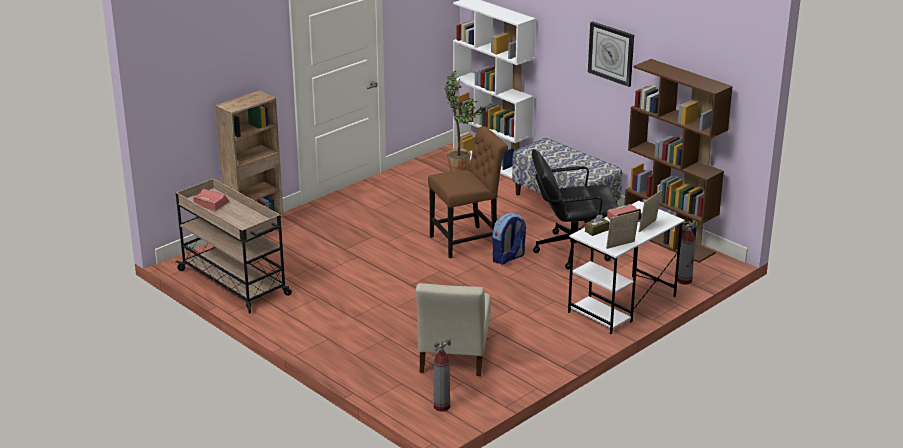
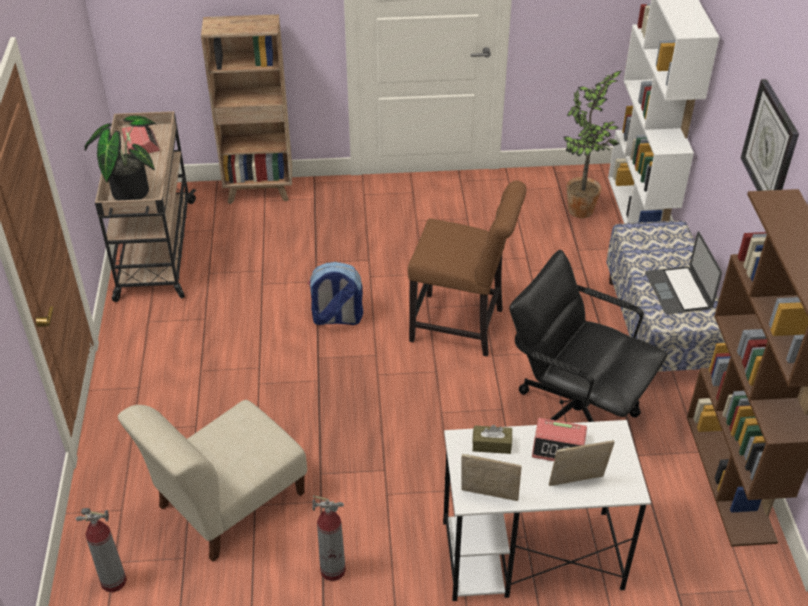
camera: 40 degrees right, 15 degrees up
backpack [492,213,526,264] -> backpack moved to [308,262,363,325]
fire extinguisher [677,221,697,285] -> fire extinguisher moved to [312,495,346,581]
none -> potted plant [85,116,156,201]
none -> laptop [645,231,722,314]

